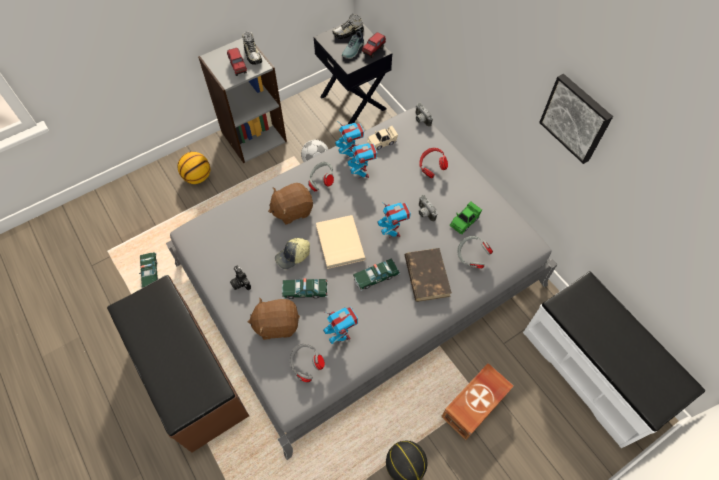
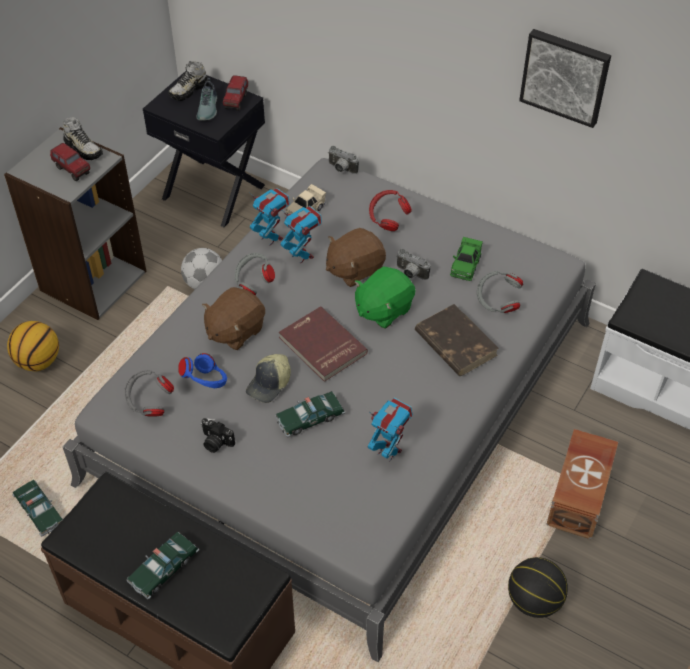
camera: 25 degrees left, 10 degrees down
brown plush toy [248,297,300,340] -> brown plush toy moved to [326,228,386,287]
grey headphones [290,343,325,382] -> grey headphones moved to [124,370,174,416]
beige book [316,215,366,269] -> red book [279,306,368,382]
toy car [353,258,400,291] -> toy car moved to [127,532,199,599]
toy robot [377,202,411,238] -> green plush toy [354,267,416,329]
none -> blue headphones [178,353,227,388]

